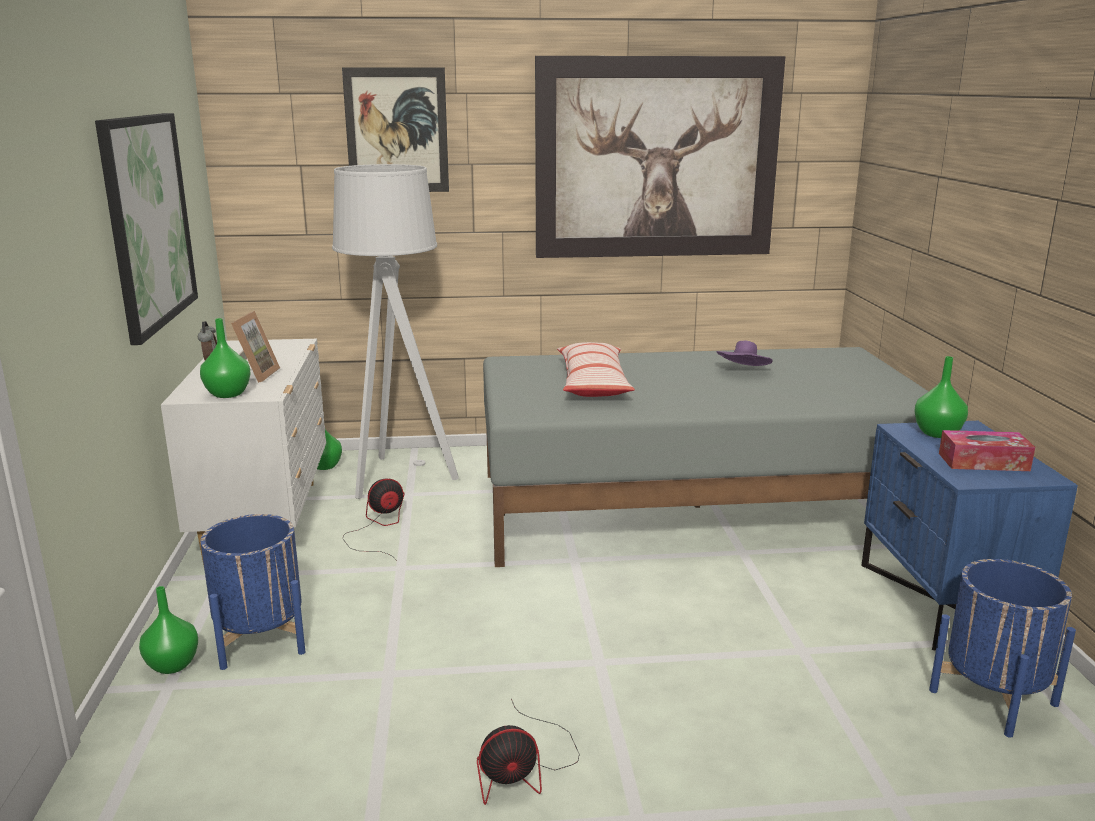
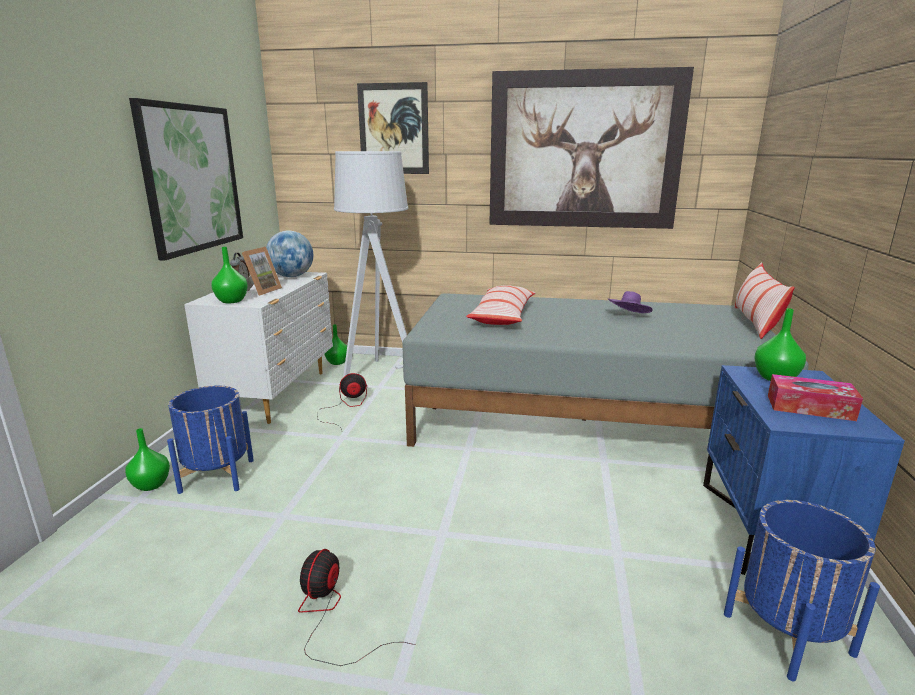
camera: 15 degrees right, 0 degrees up
fan [477,699,580,805] -> fan turned 105 degrees clockwise [298,549,416,666]
none -> globe [266,230,313,277]
none -> pillow [734,262,795,339]

